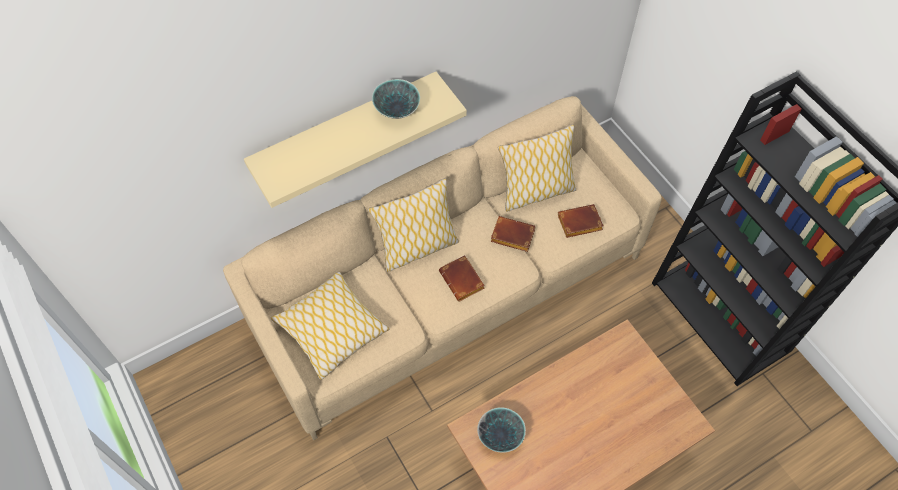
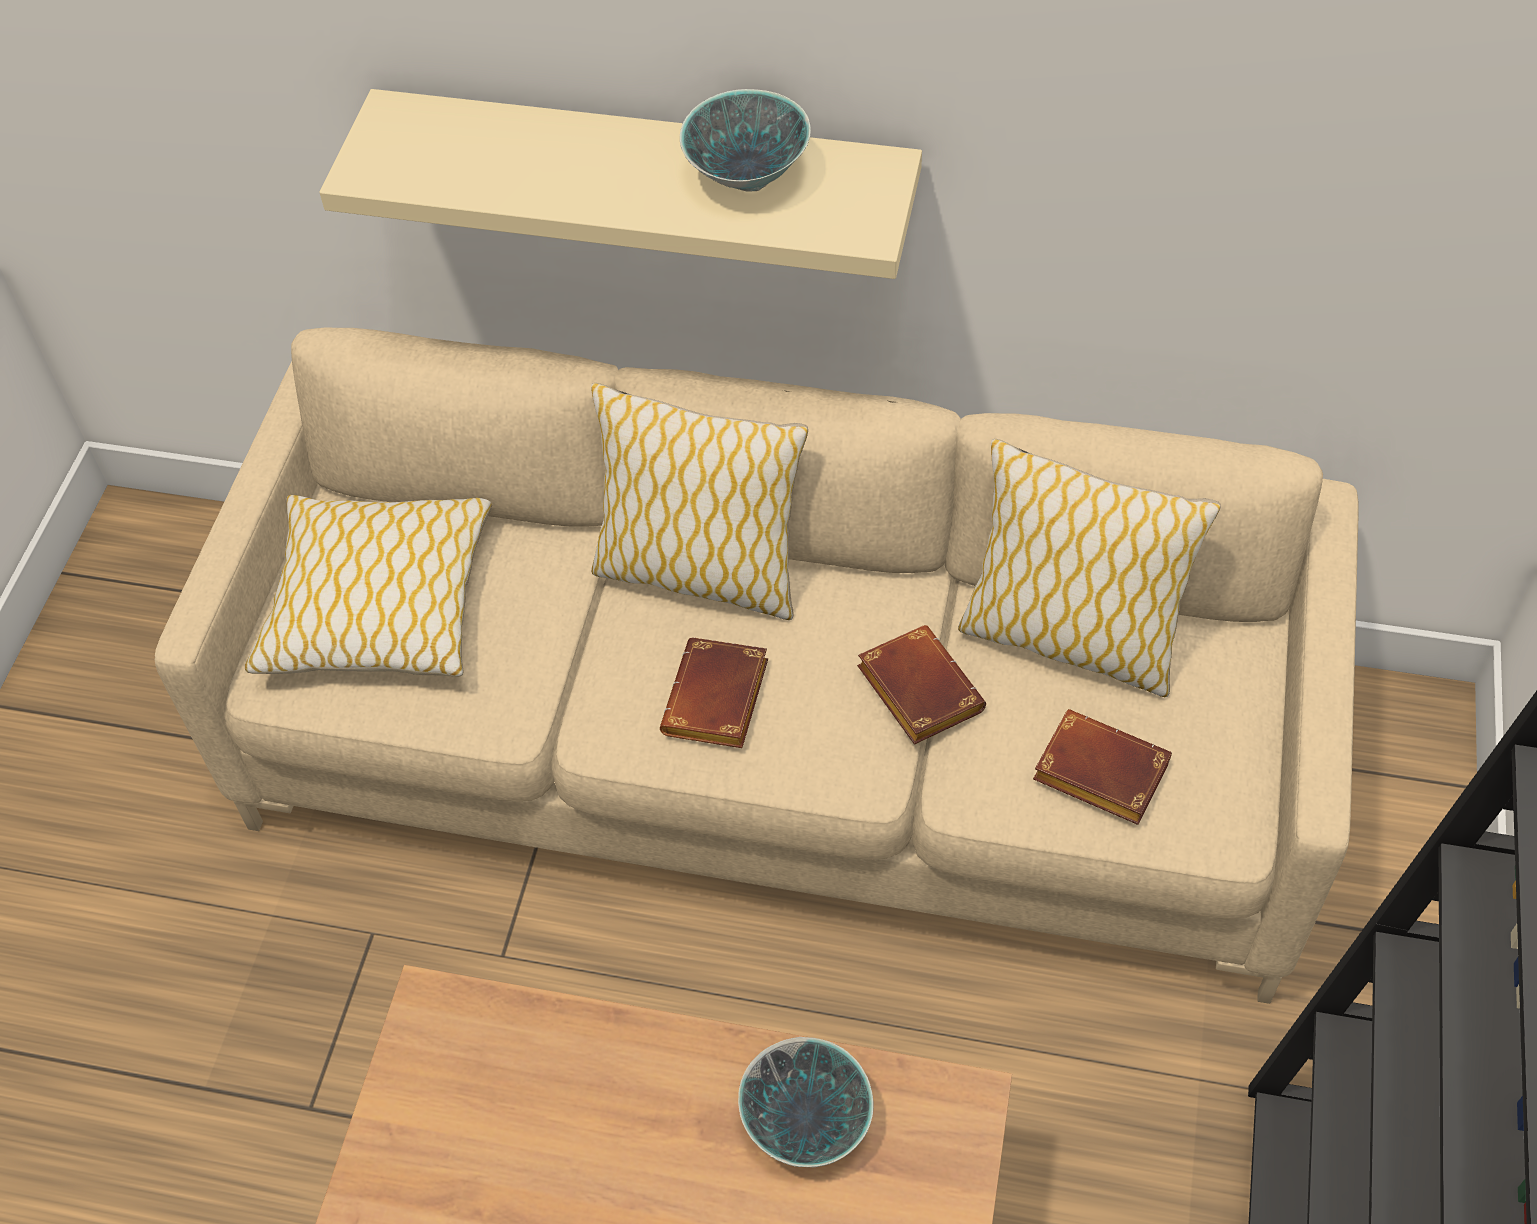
camera: 45 degrees right, 5 degrees down
bowl [477,407,526,453] -> bowl moved to [738,1037,873,1167]

